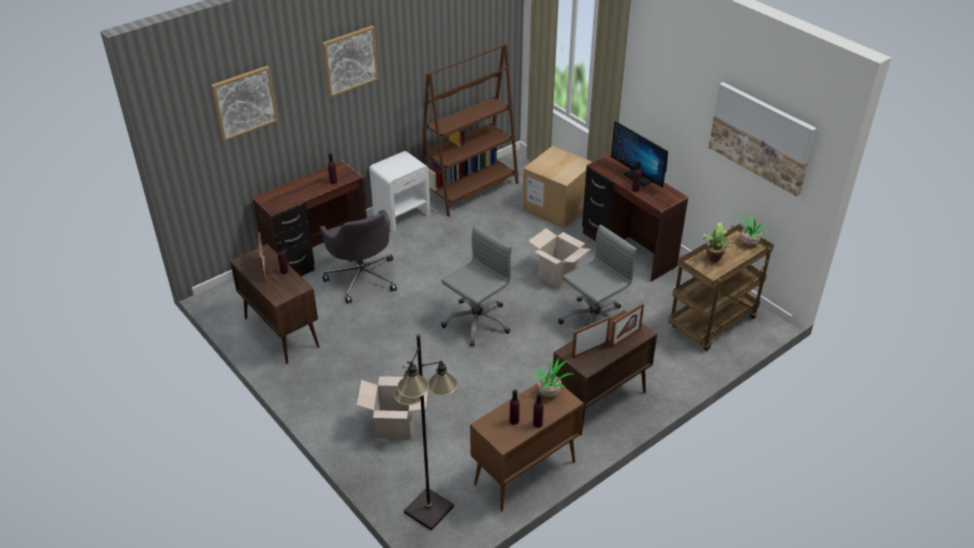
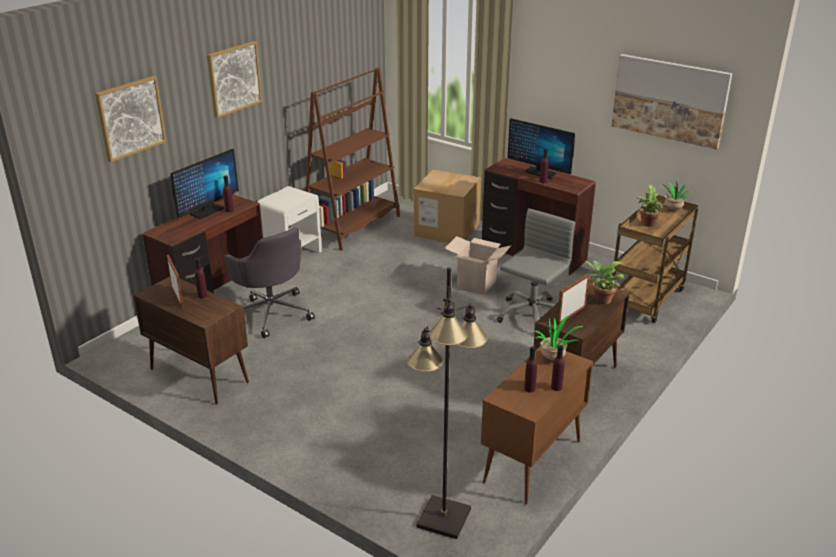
camera: 15 degrees left, 10 degrees down
cardboard box [357,376,428,440] -> none
grey office chair [441,225,512,347] -> none
picture frame [610,303,644,348] -> potted plant [585,260,625,304]
none -> monitor [170,149,239,219]

